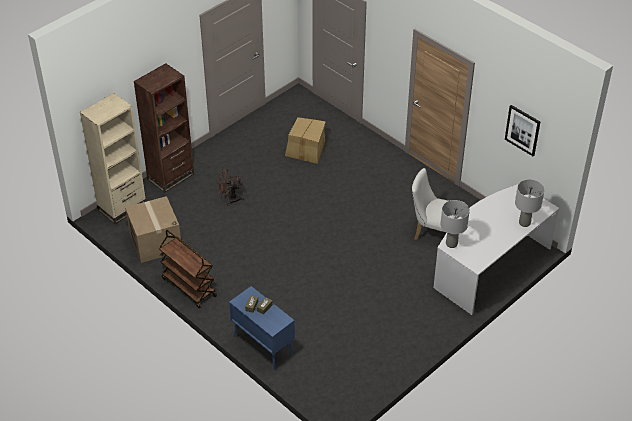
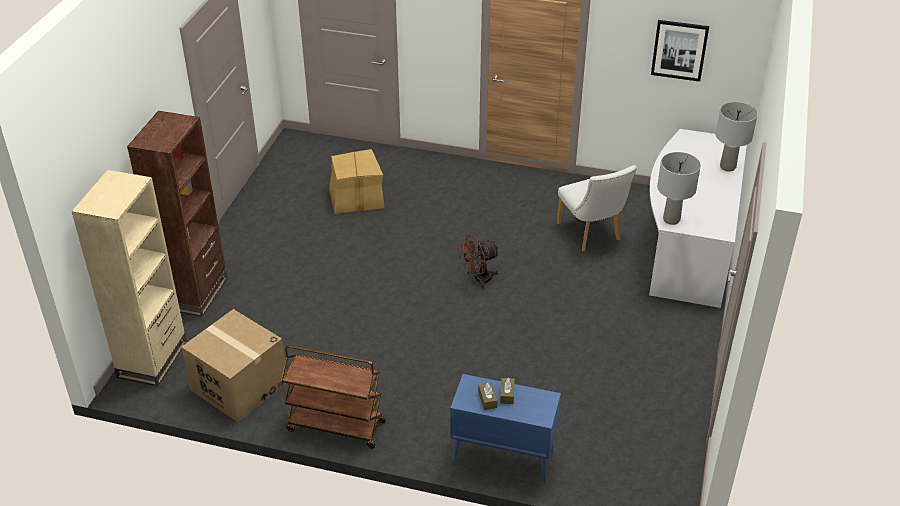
camera: 30 degrees left, 5 degrees down
brown fan [218,169,245,206] -> brown fan moved to [458,234,499,289]
white chair [412,168,459,240] -> white chair turned 105 degrees counterclockwise [557,165,637,251]

